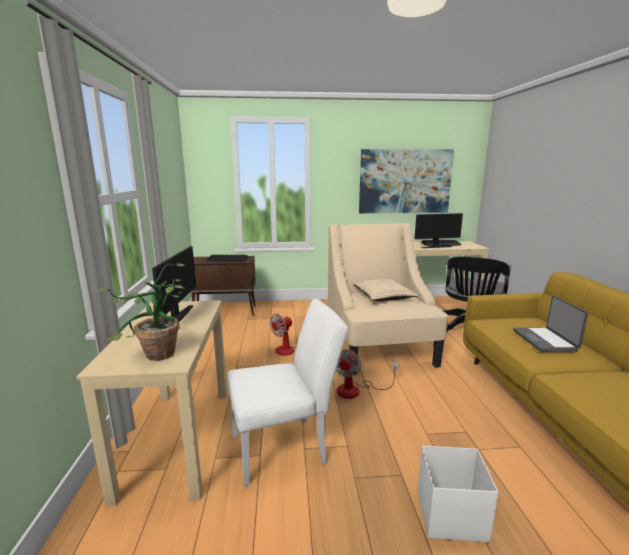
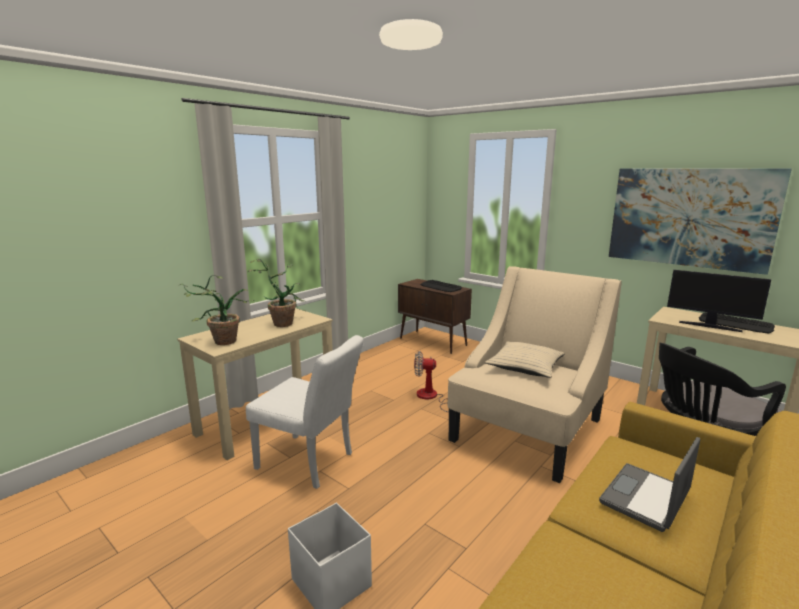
camera: 45 degrees right, 0 degrees up
monitor [152,246,196,322] -> potted plant [247,259,305,327]
fan [336,349,399,399] -> none

